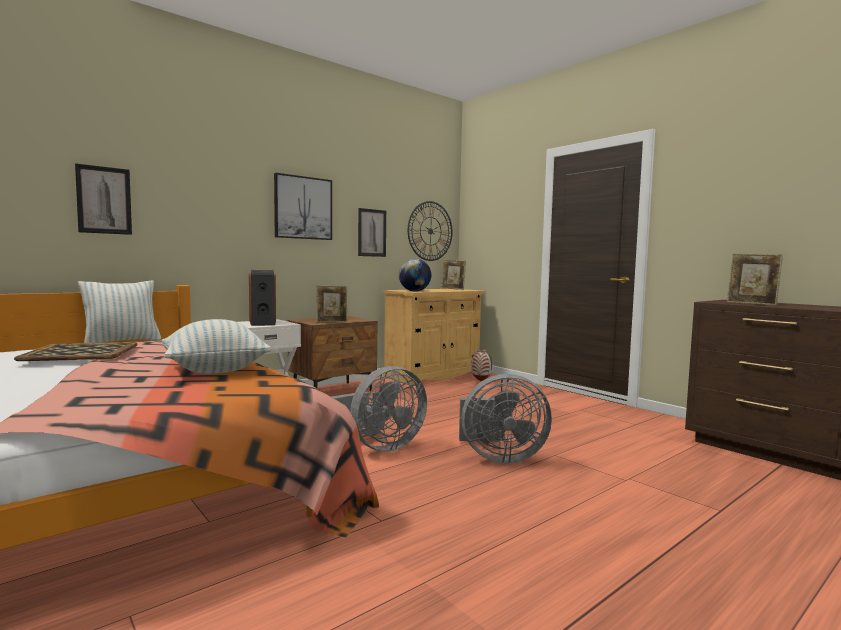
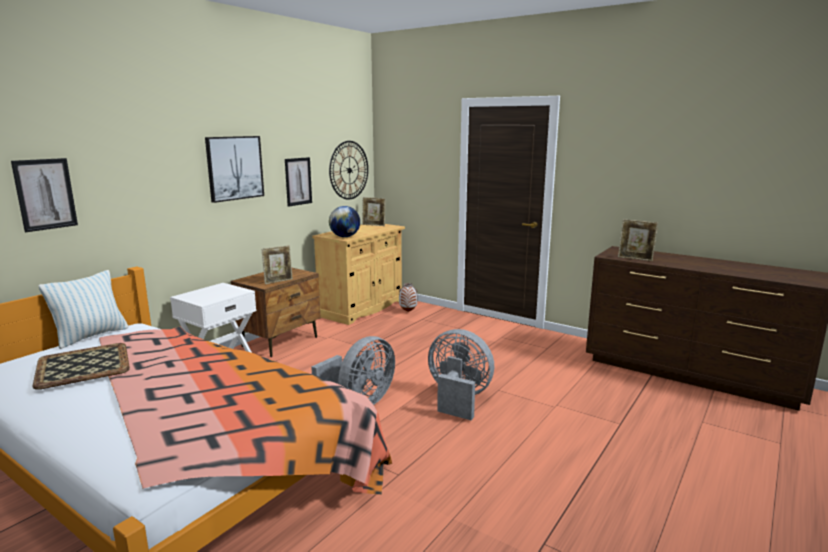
camera: 15 degrees left, 10 degrees up
pillow [162,319,271,374] -> none
speaker [249,270,276,326] -> none
grey fan [459,374,552,464] -> grey fan turned 135 degrees counterclockwise [428,329,494,420]

